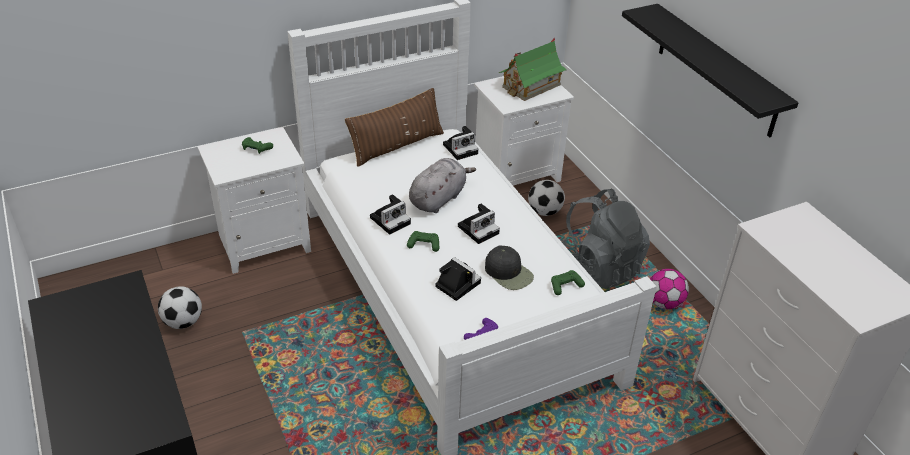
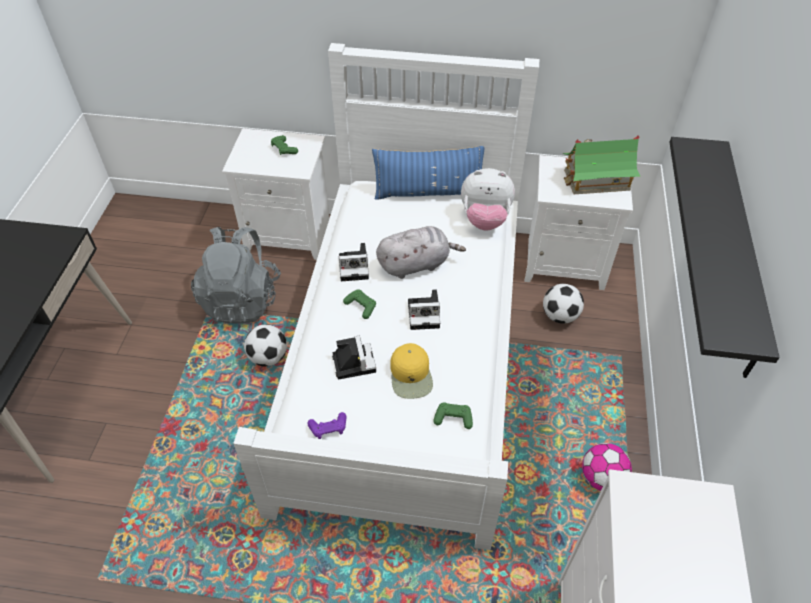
camera: 35 degrees right, 10 degrees up
football [158,286,202,329] -> football moved to [244,324,287,367]
brown pillow [345,88,444,167] -> blue pillow [372,146,485,200]
camera [443,126,479,160] -> plush toy [461,168,515,231]
black cap [485,245,534,290] -> yellow cap [390,343,433,399]
grey backpack [560,188,650,289] -> grey backpack moved to [191,227,281,324]

